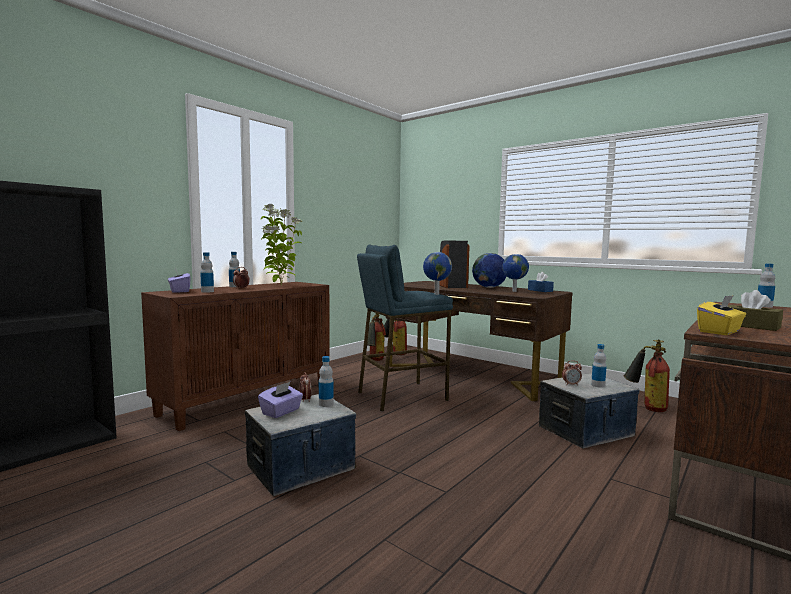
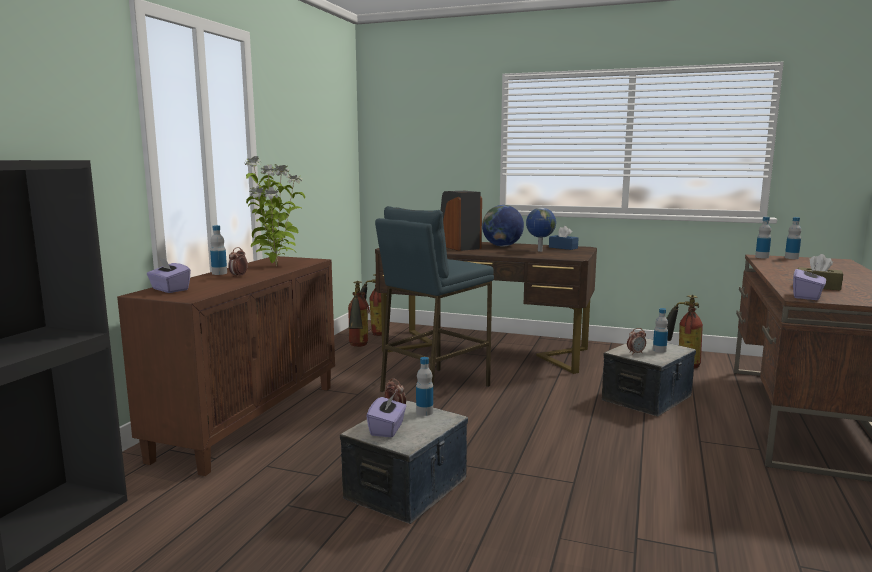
camera: 20 degrees left, 5 degrees up
bottle [200,252,214,293] -> bottle moved to [755,217,771,259]
globe [423,252,452,295] -> none
yellow tissue box [697,295,746,335] -> purple tissue box [793,264,826,300]

